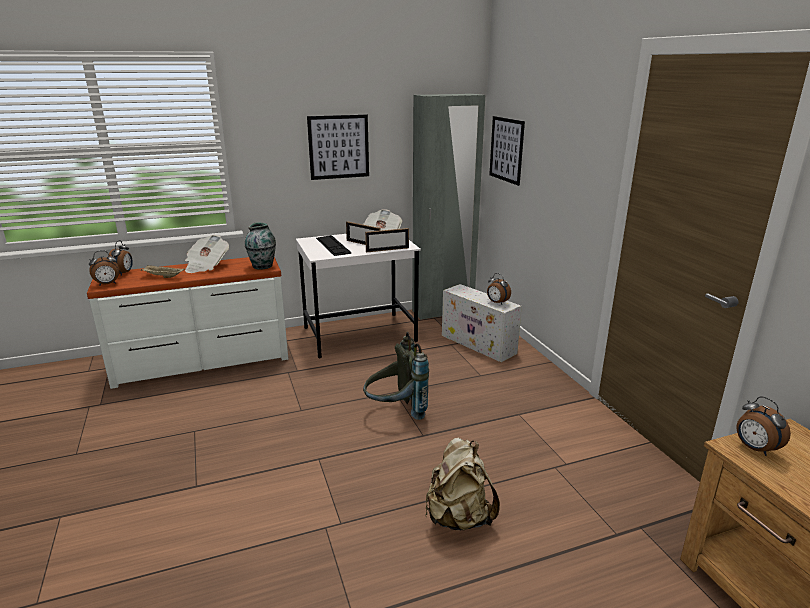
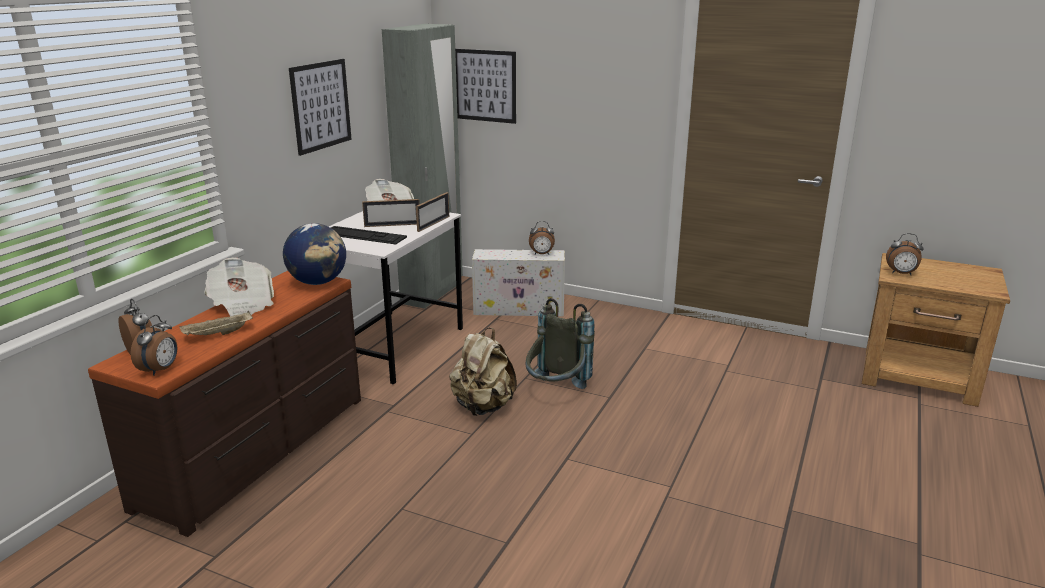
camera: 45 degrees left, 0 degrees up
white dresser [87,257,288,389] -> brown dresser [88,271,361,537]
vase [245,223,276,270] -> globe [283,223,346,285]
beige backpack [426,438,500,530] -> beige backpack moved to [449,328,517,416]

